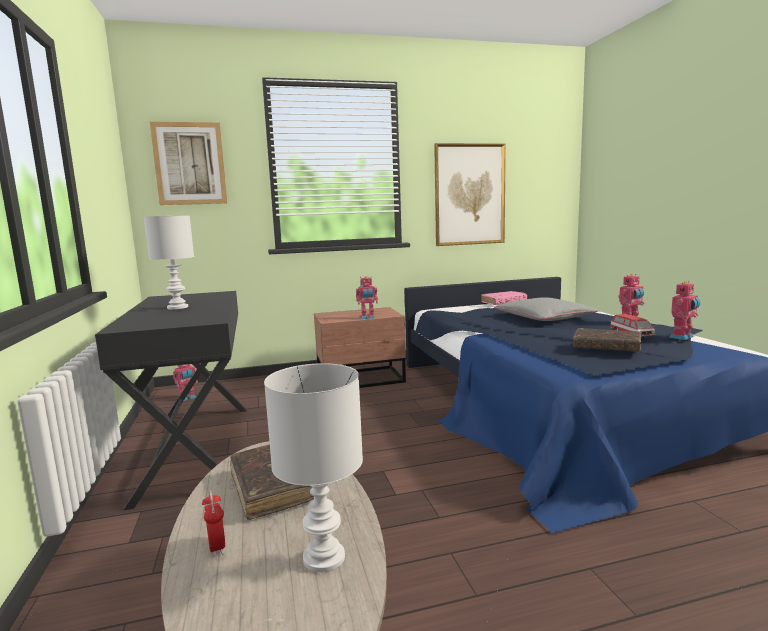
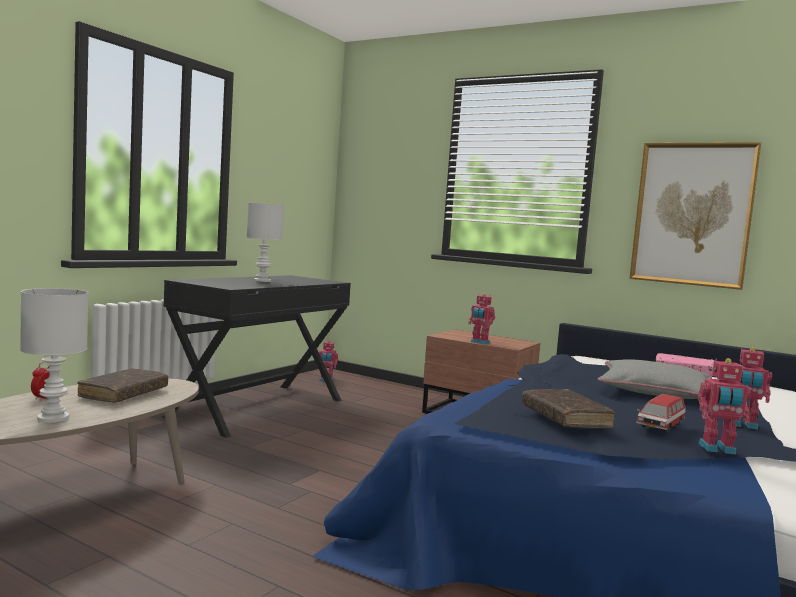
camera: 45 degrees right, 5 degrees down
picture [150,122,227,205] -> none

